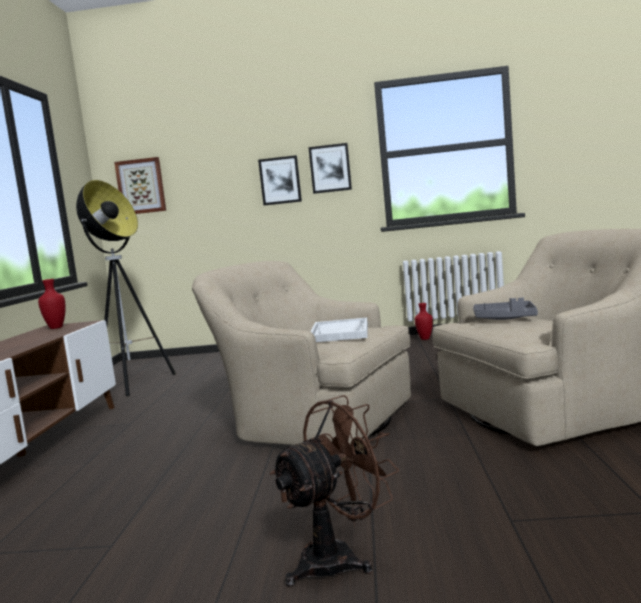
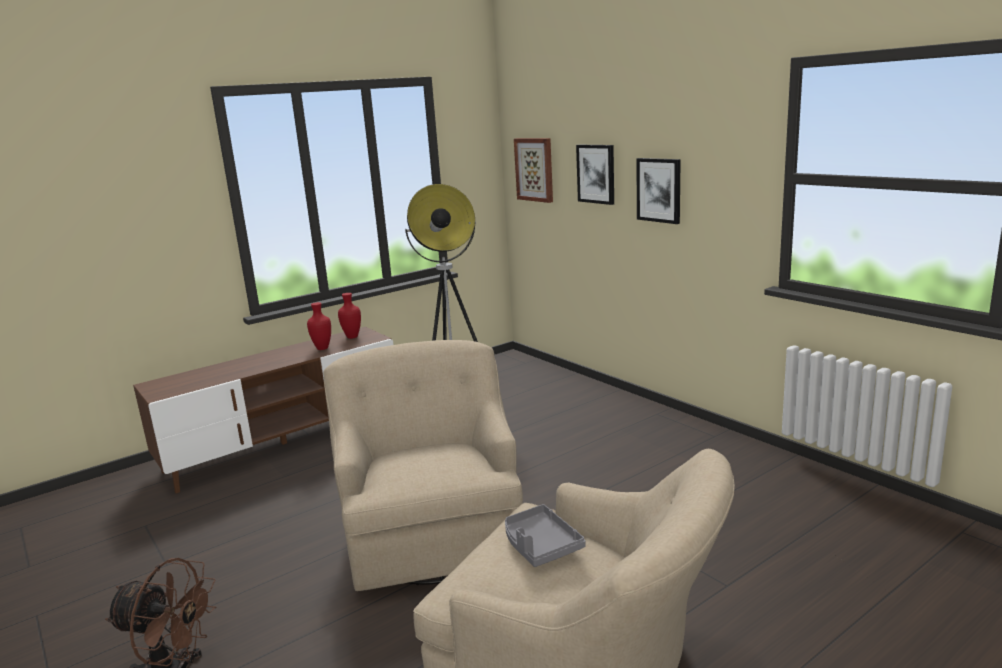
camera: 50 degrees right, 10 degrees up
picture [308,143,352,194] -> picture moved to [576,145,614,205]
white tray [310,318,368,342] -> none
red vase [415,303,433,340] -> red vase moved to [307,302,331,350]

